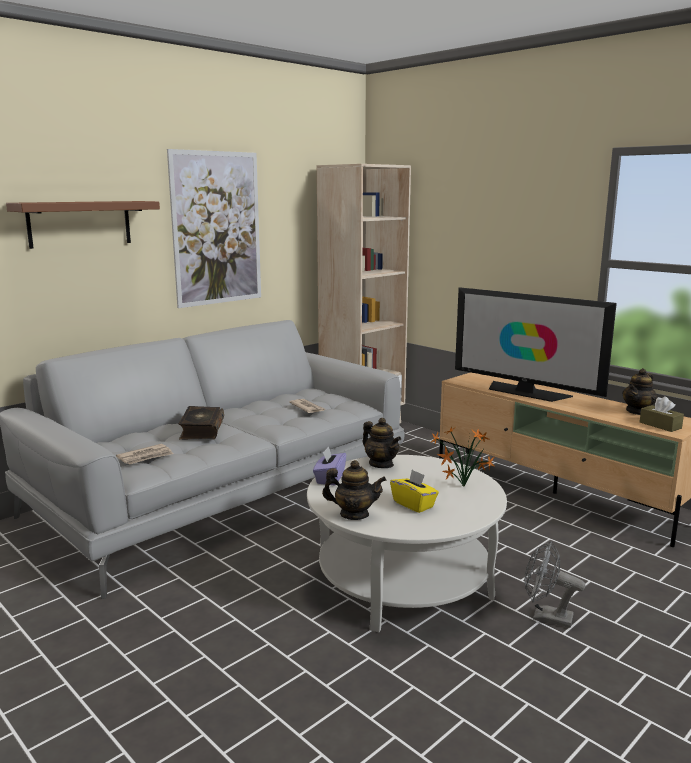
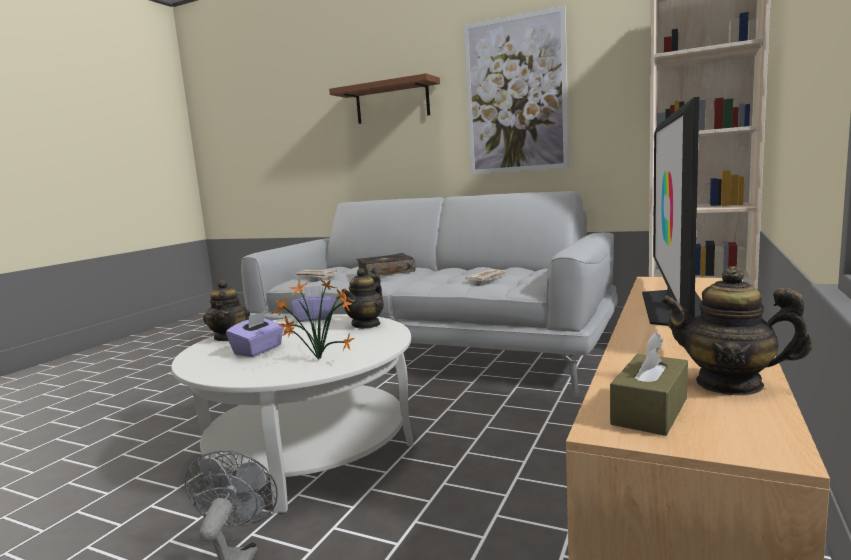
camera: 70 degrees right, 5 degrees down
yellow tissue box [390,470,439,513] -> purple tissue box [226,311,284,357]

